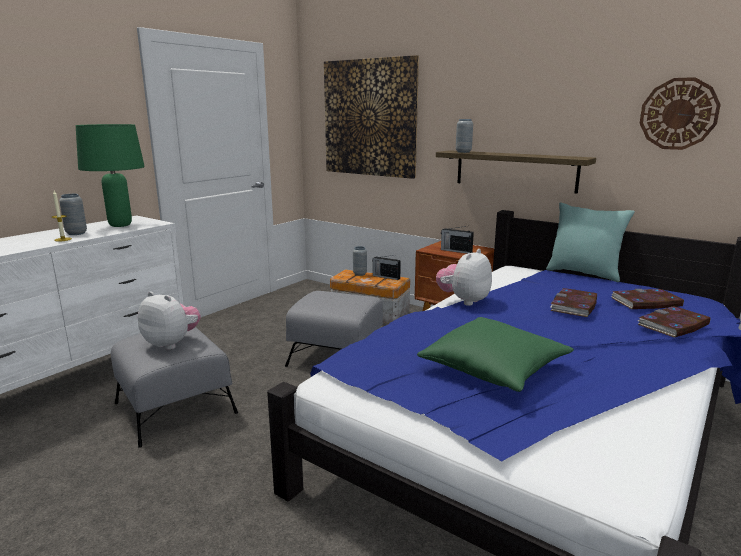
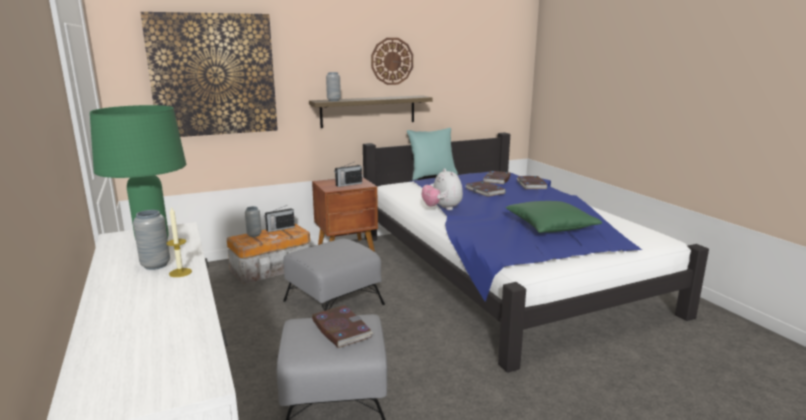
camera: 60 degrees left, 0 degrees up
plush toy [138,291,201,350] -> book [312,305,373,348]
wall clock [640,77,721,150] -> wall clock moved to [371,38,413,85]

